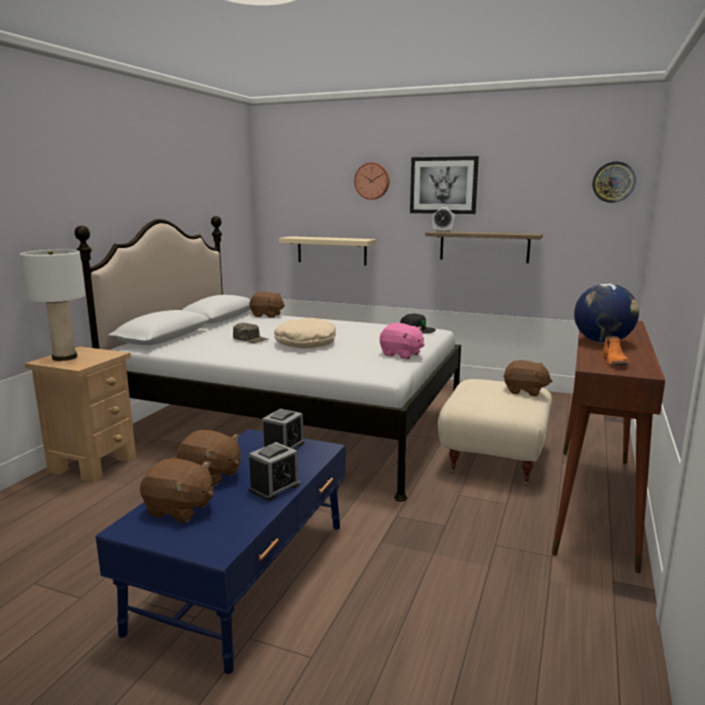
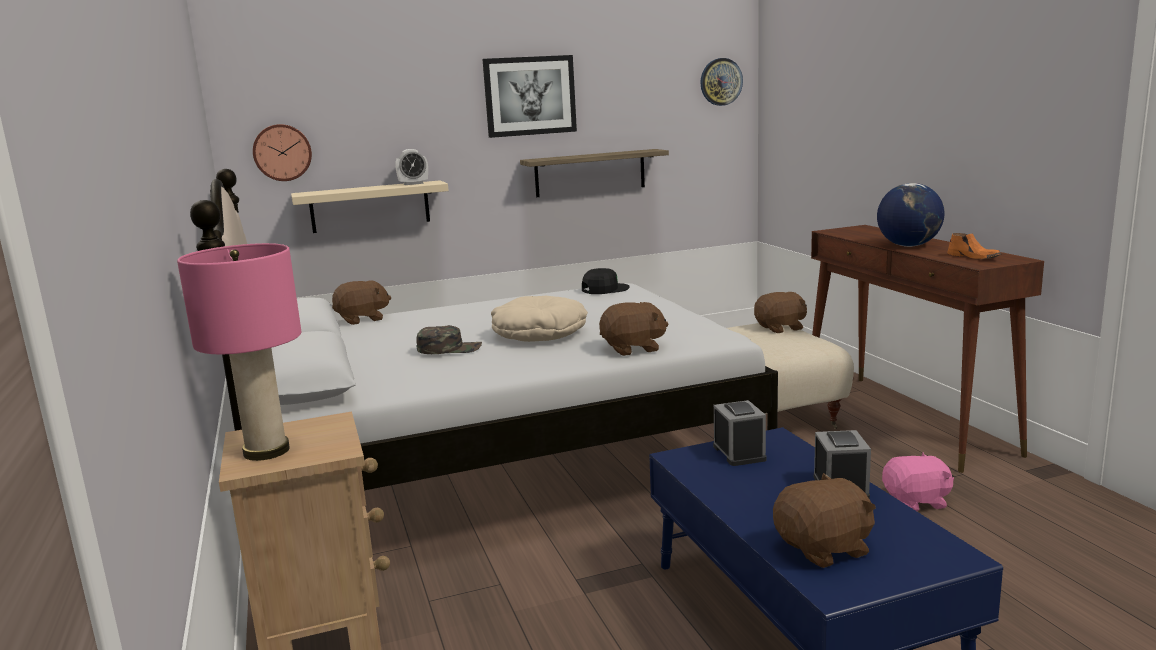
camera: 40 degrees left, 0 degrees up
white table lamp [20,250,85,361] -> pink table lamp [177,243,301,461]
brown plush toy [177,430,241,486] -> brown plush toy moved to [599,302,668,356]
wall clock [354,162,390,200] -> wall clock moved to [253,124,312,181]
pink plush toy [380,323,425,359] -> pink plush toy moved to [882,453,954,511]
alarm clock [432,207,455,232] -> alarm clock moved to [395,149,428,185]

